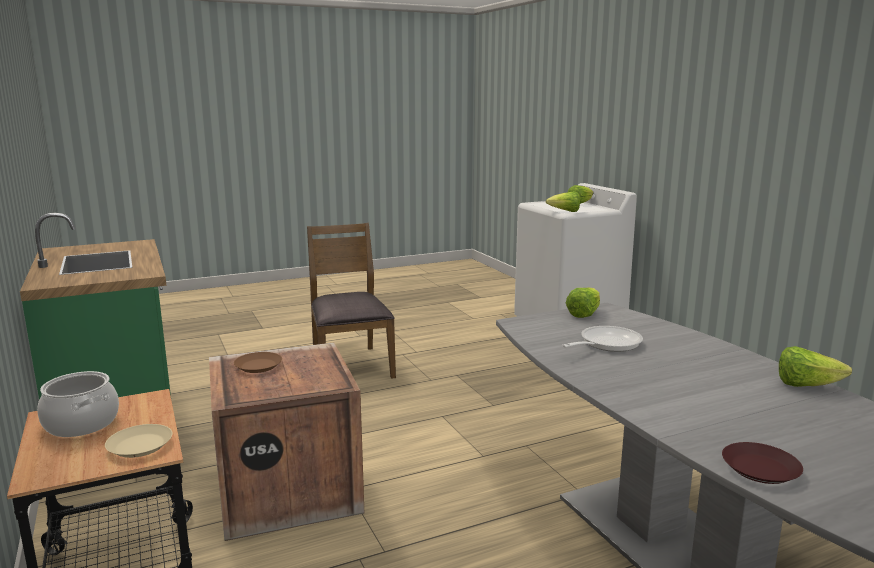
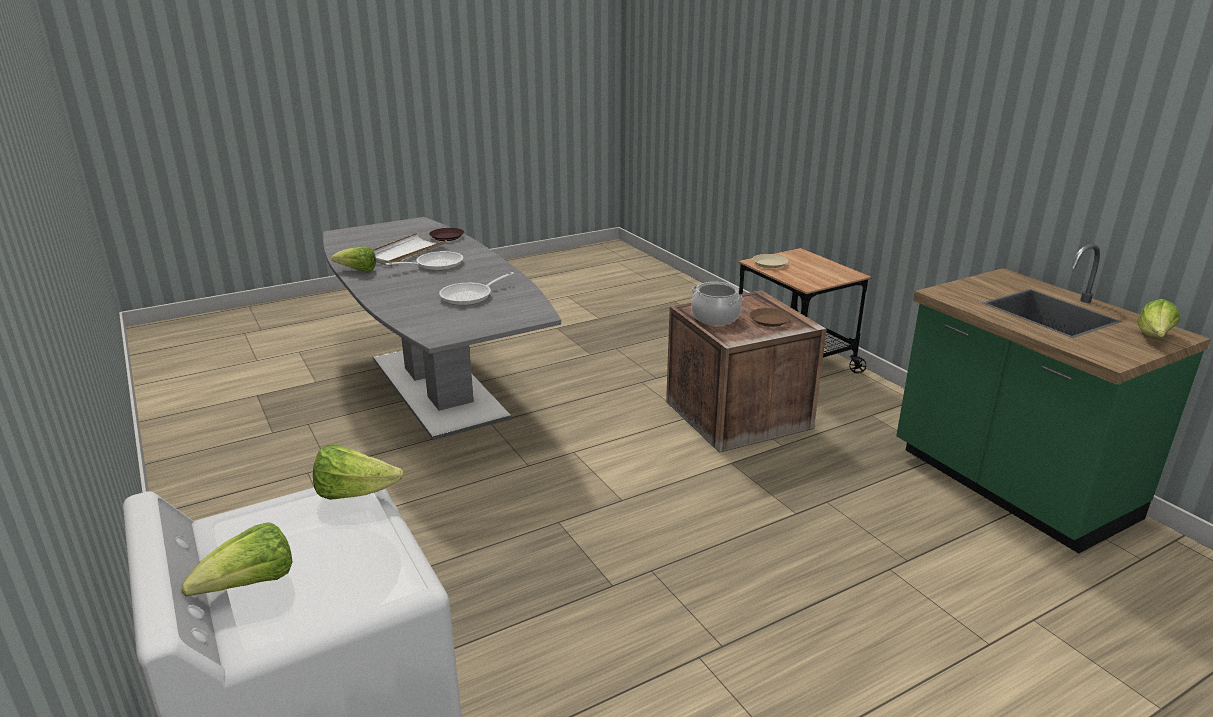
camera: 175 degrees right, 10 degrees up
cooking pot [37,371,119,437] -> cooking pot moved to [691,282,743,325]
brown chair [307,223,396,379] -> none
lettuce [566,288,600,318] -> lettuce moved to [1137,299,1180,337]
none -> white tray [373,233,447,266]
none -> frying pan [386,251,463,271]

